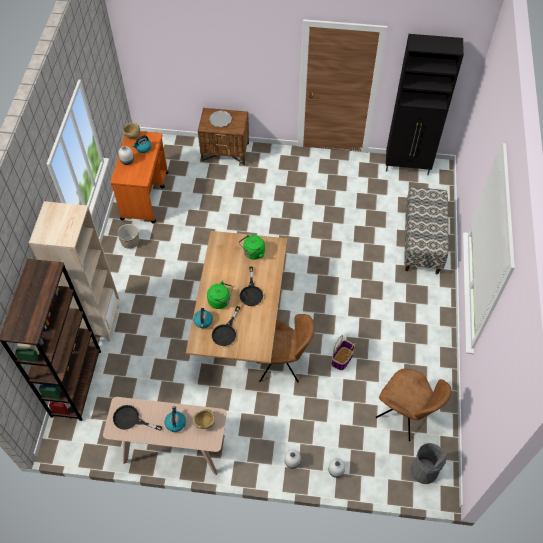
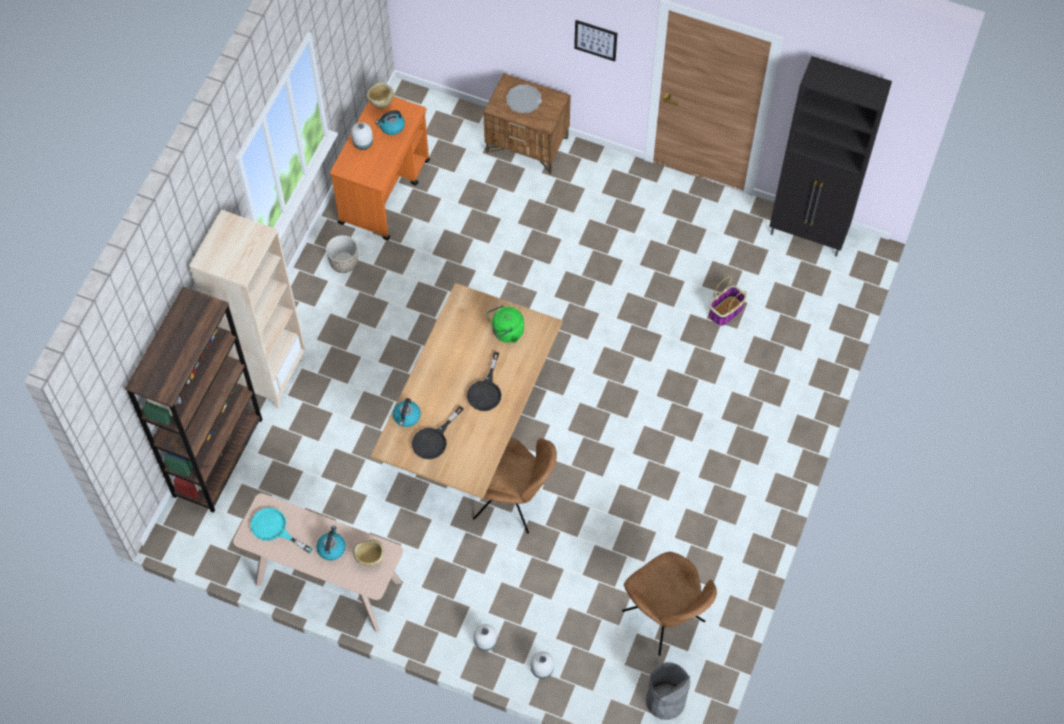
camera: 15 degrees right, 5 degrees up
black frying pan [113,405,162,431] -> turquoise frying pan [250,508,313,553]
green kettle [207,280,233,309] -> none
basket [331,335,356,370] -> basket moved to [708,276,747,326]
bench [404,187,449,274] -> none
none -> picture [574,20,617,61]

